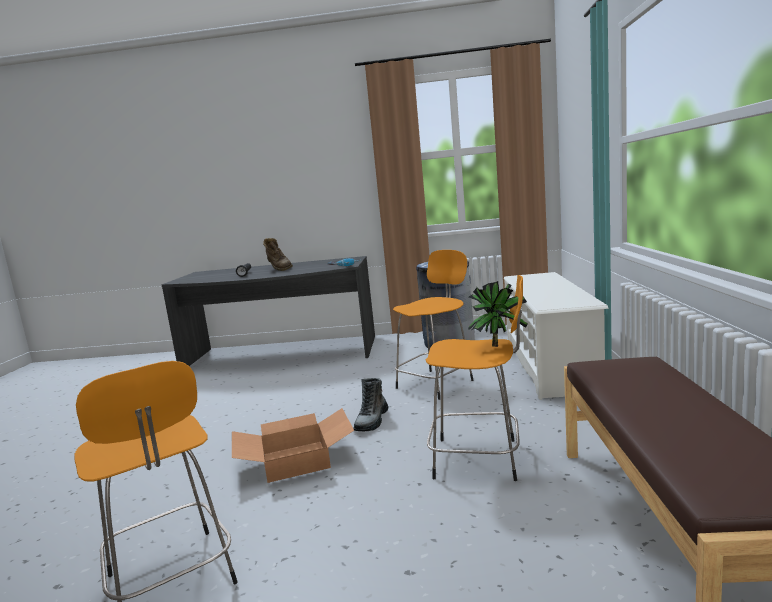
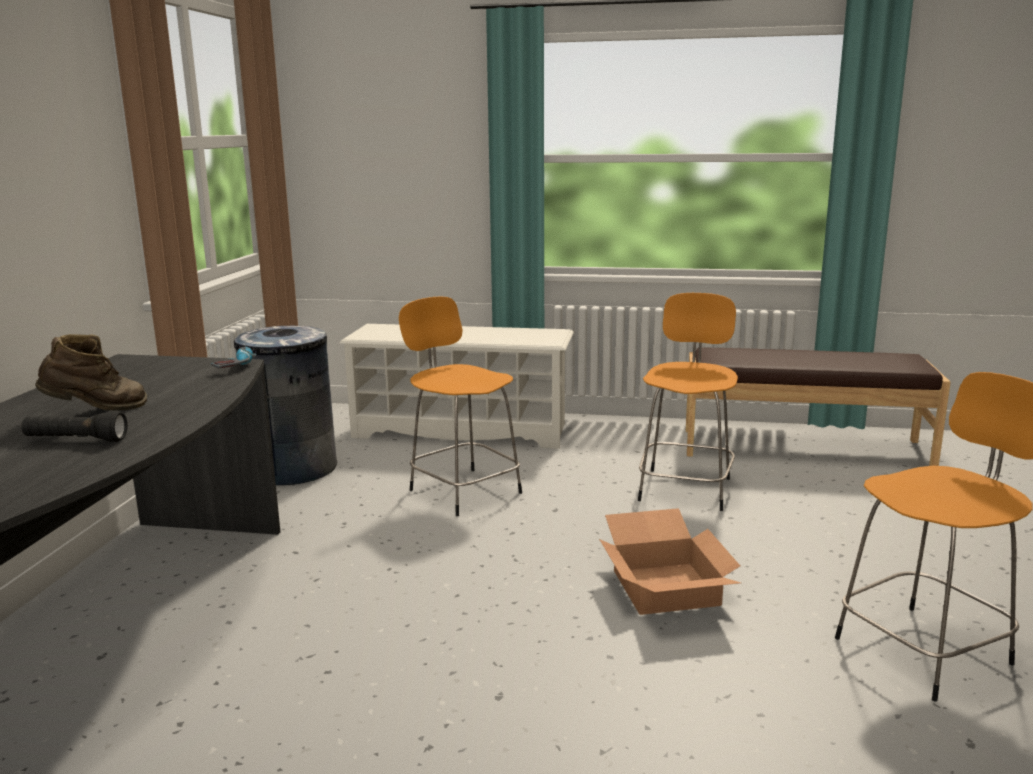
camera: 85 degrees left, 5 degrees up
boot [353,378,389,431] -> none
potted plant [468,281,528,347] -> none

